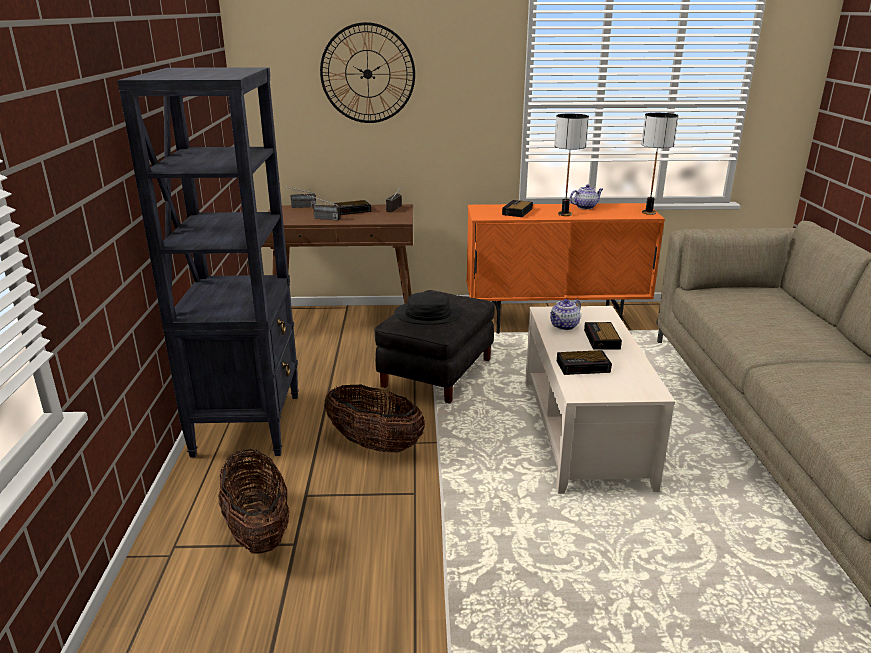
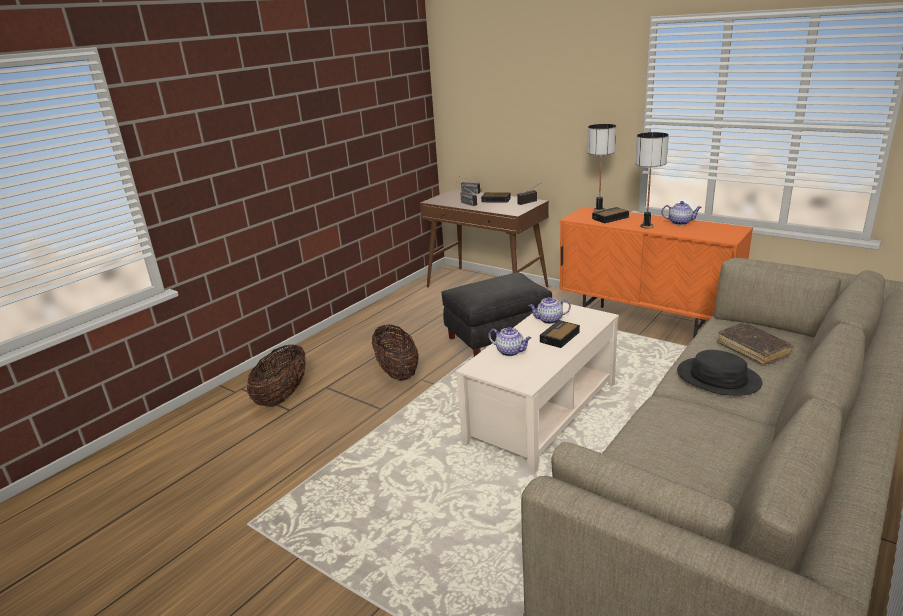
camera: 40 degrees right, 0 degrees up
black bookcase [117,67,299,457] -> none
wall clock [320,22,415,123] -> none
black hat [394,292,462,325] -> black hat moved to [677,350,762,396]
alarm clock [557,350,612,375] -> teapot [488,327,531,356]
table lamp [641,113,678,215] -> table lamp moved to [587,124,616,212]
none -> brown book [717,322,794,366]

